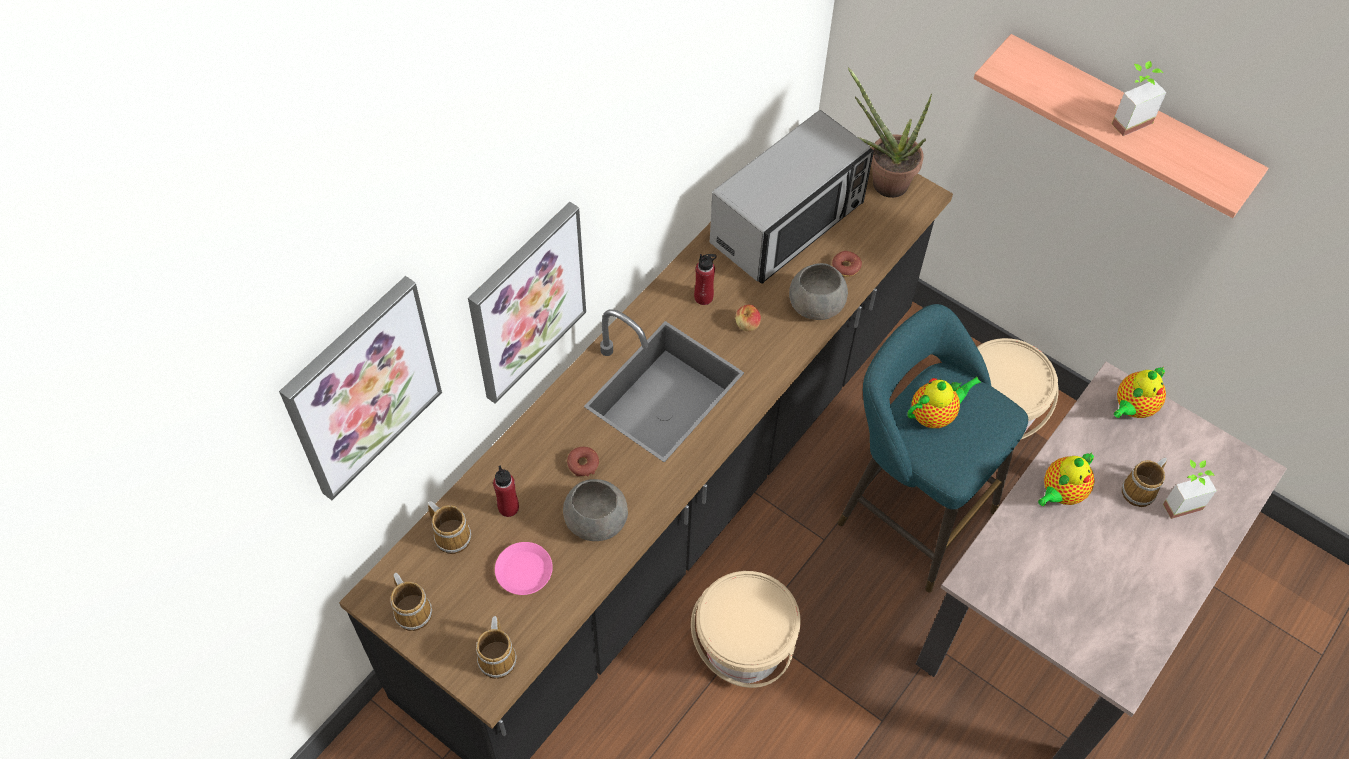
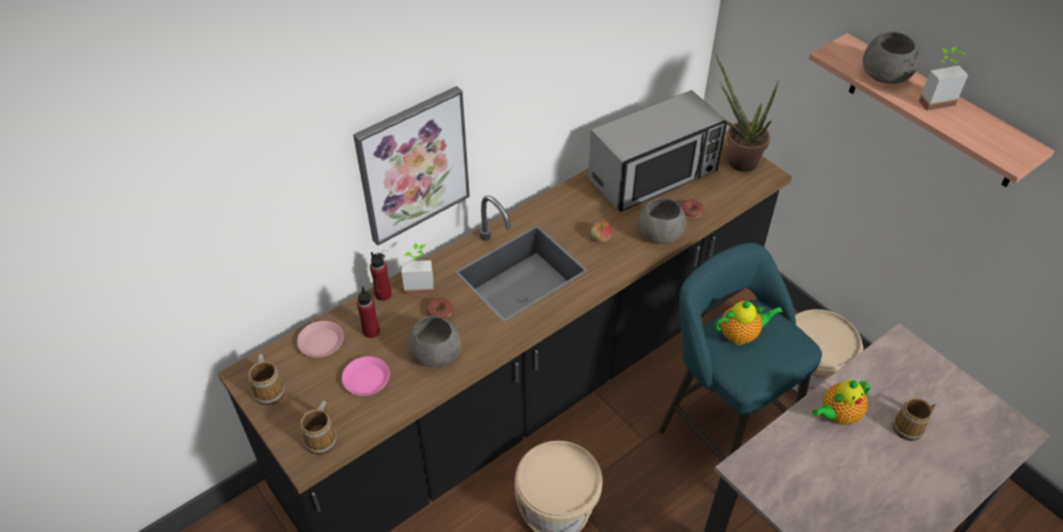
camera: 15 degrees right, 10 degrees down
picture [279,276,442,500] -> none
mug [428,501,471,554] -> pink plate [297,321,344,357]
red bottle [694,254,717,305] -> red bottle moved to [370,252,392,301]
teapot [1114,366,1166,418] -> none
potted plant [1163,460,1217,519] -> potted plant moved to [402,243,434,295]
none -> grey bowl [863,31,919,84]

